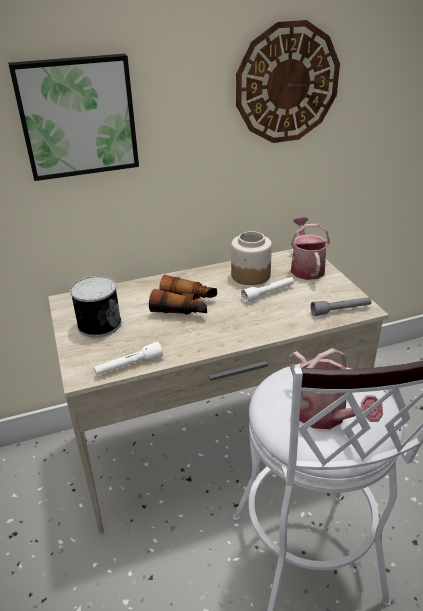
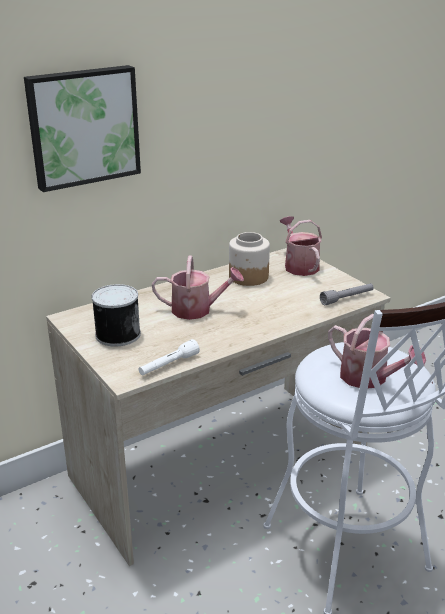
camera: 15 degrees left, 5 degrees down
binoculars [149,275,217,314] -> watering can [152,256,244,320]
wall clock [236,20,340,143] -> none
white flashlight [241,277,294,303] -> none

